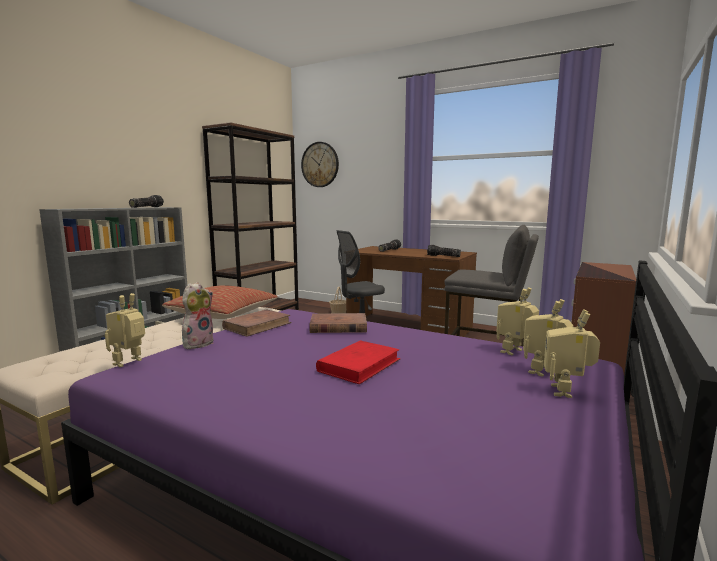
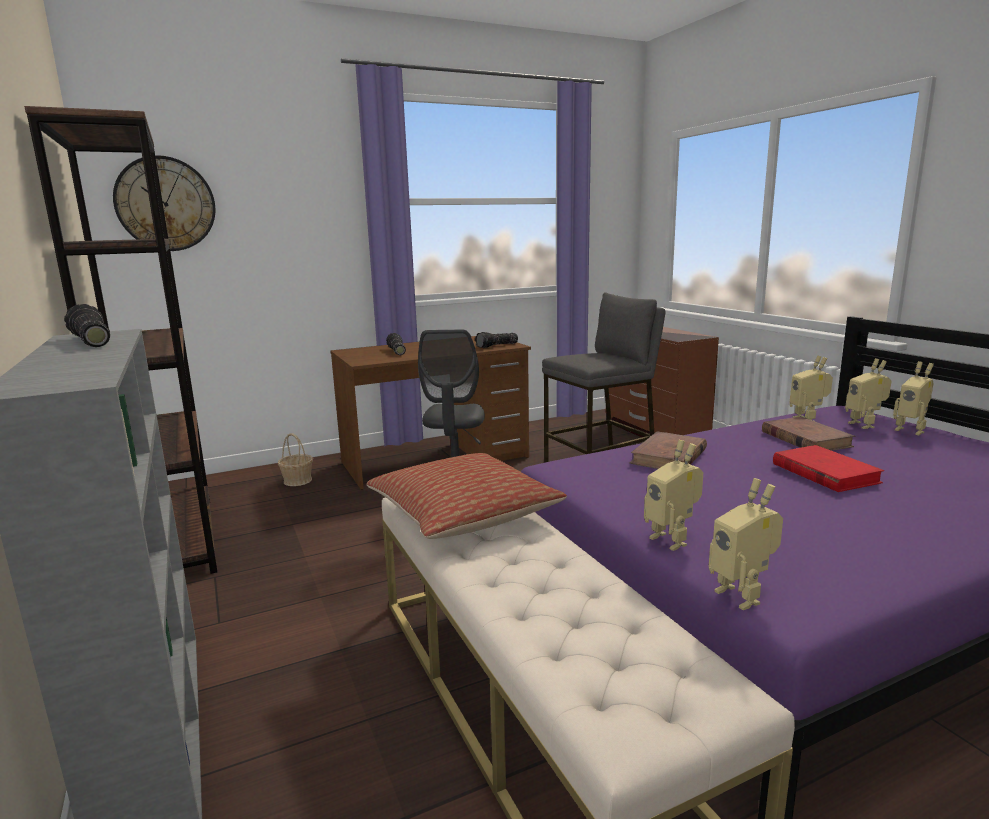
camera: 55 degrees left, 5 degrees up
plush toy [182,282,214,349] -> toy robot [644,440,703,551]
brown book [222,309,292,337] -> brown book moved to [762,417,855,450]

